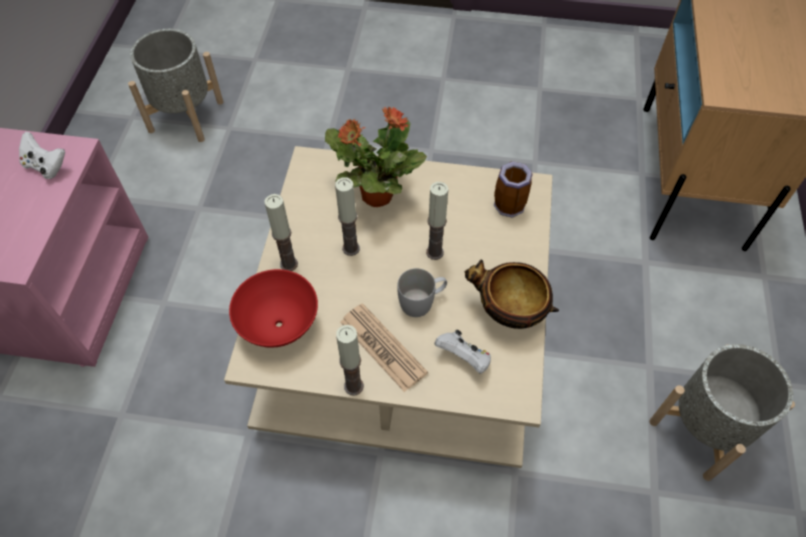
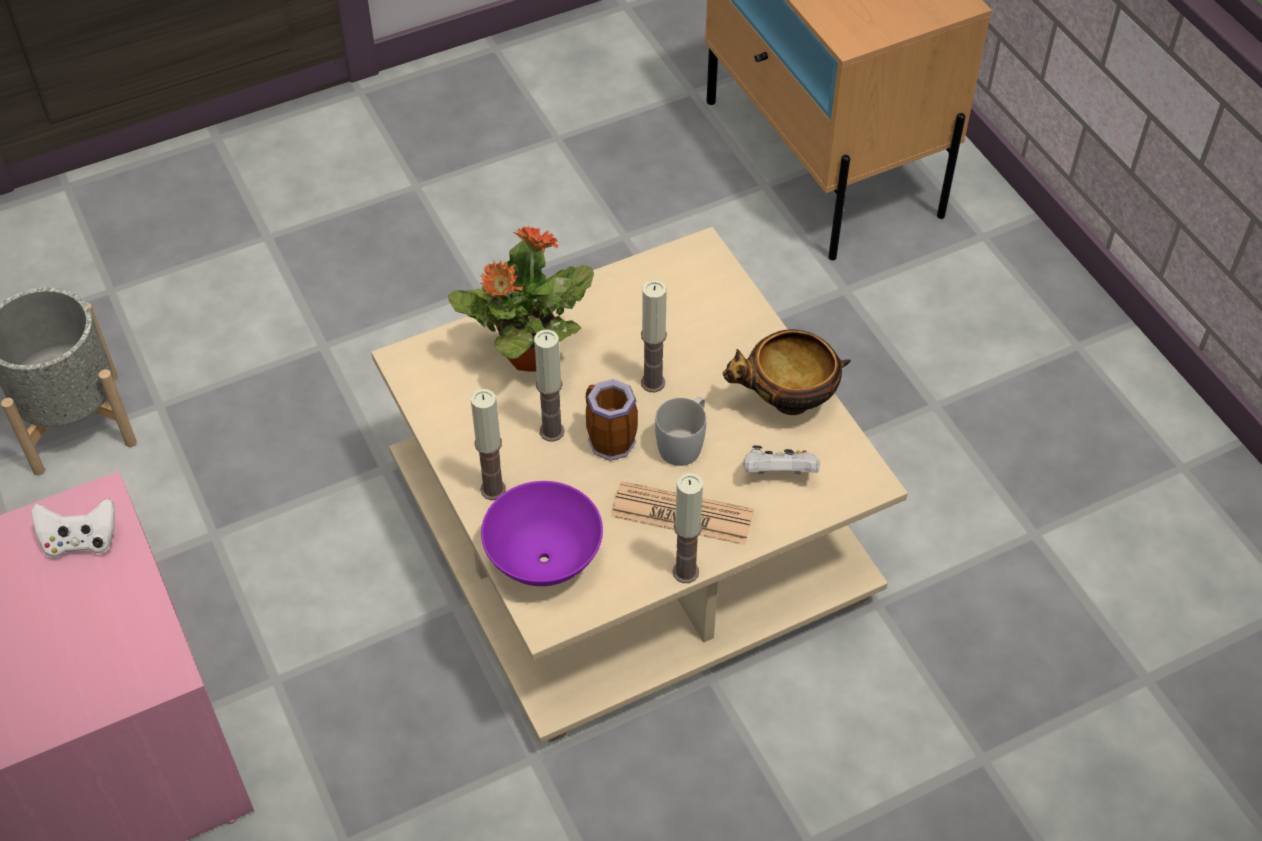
camera: 35 degrees left, 5 degrees down
red bowl [229,269,318,348] -> purple bowl [481,481,603,586]
mug [494,161,532,218] -> mug moved to [586,379,638,461]
grey planter [649,344,795,481] -> none

